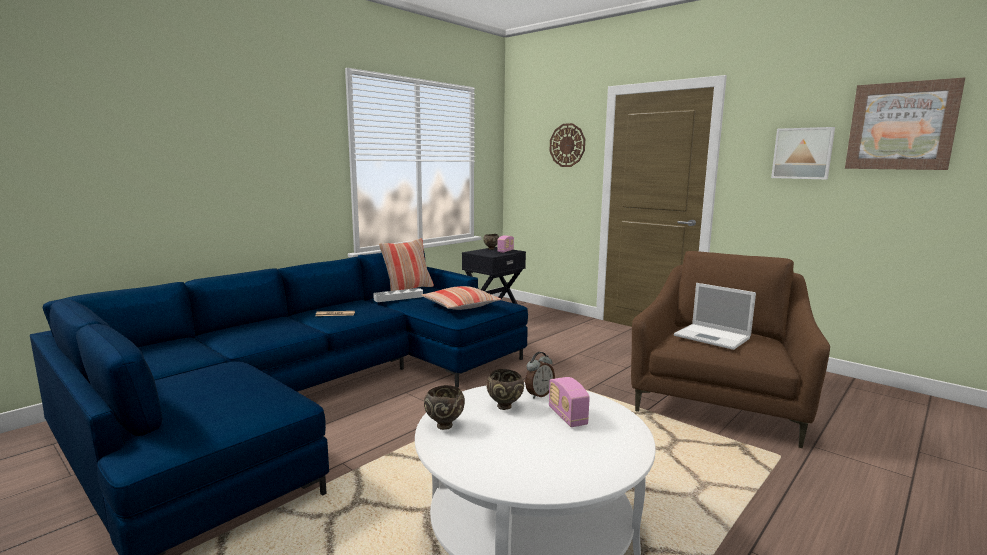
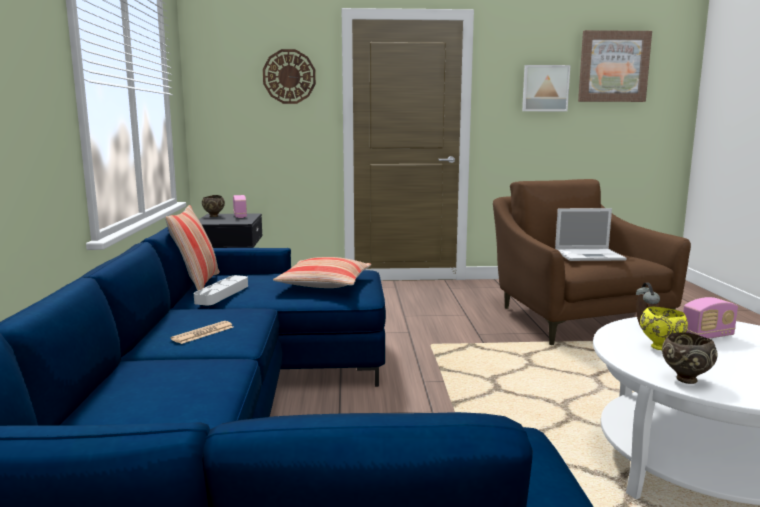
camera: 45 degrees left, 0 degrees up
brown bowl [486,369,524,410] -> yellow bowl [640,307,688,350]
radio [549,377,590,427] -> radio turned 45 degrees counterclockwise [683,297,738,339]

